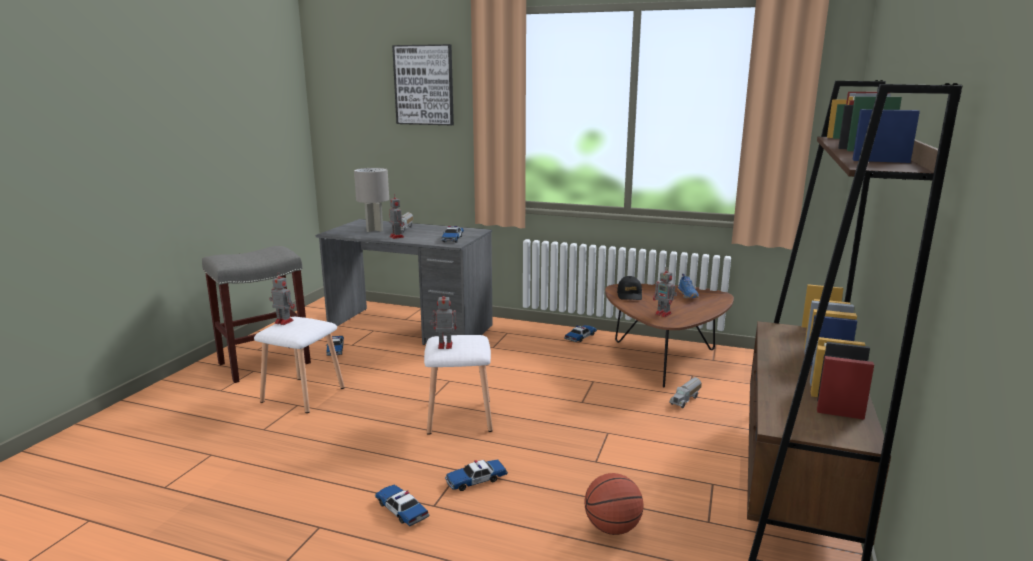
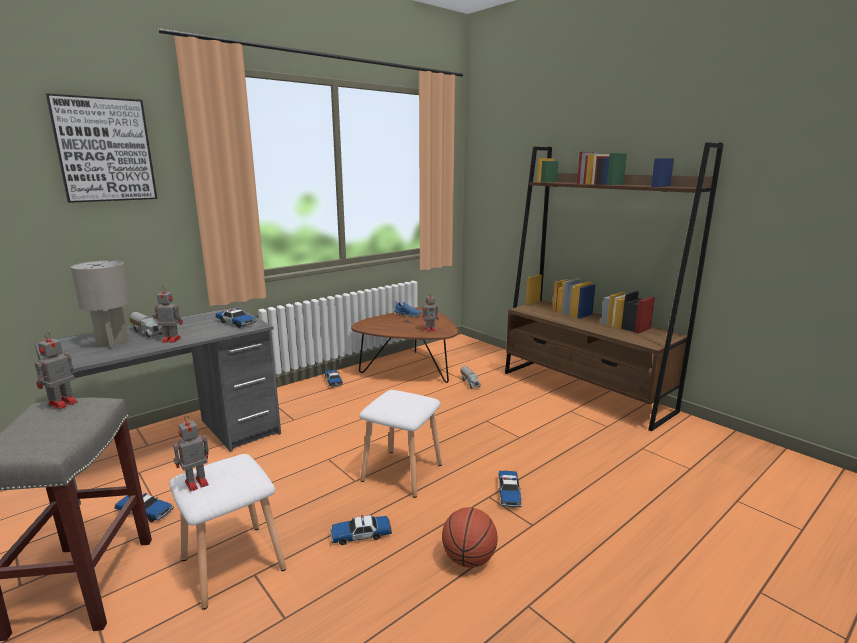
camera: 60 degrees left, 0 degrees up
toy car [375,485,429,526] -> toy car moved to [330,515,392,545]
toy robot [431,291,456,349] -> toy robot moved to [35,332,78,409]
basketball [584,473,644,535] -> basketball moved to [442,507,498,568]
black cap [617,276,642,300] -> none

